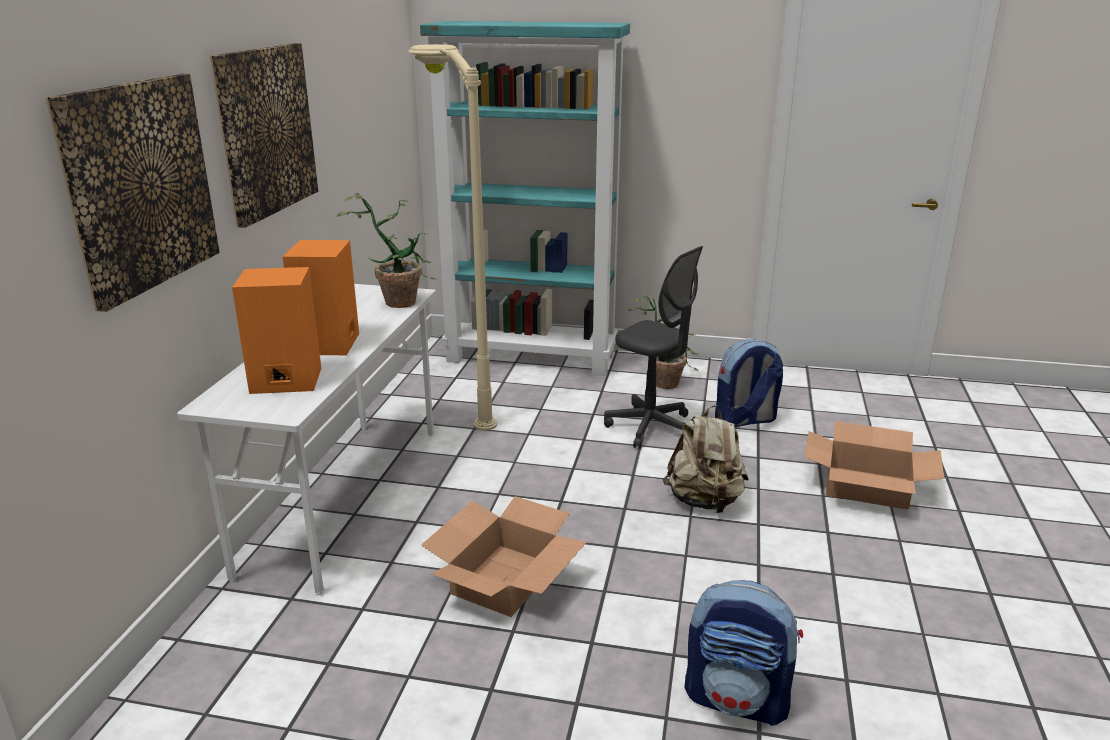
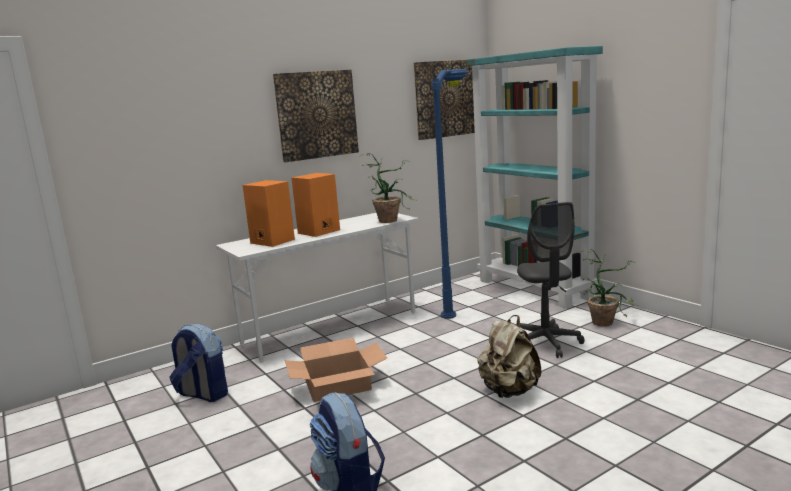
camera: 45 degrees right, 10 degrees down
picture [45,74,220,312] -> picture moved to [414,60,475,140]
beige floor lamp [408,44,497,431] -> blue floor lamp [431,69,469,319]
backpack [715,339,783,427] -> backpack moved to [169,324,228,402]
cardboard box [805,421,944,510] -> none

